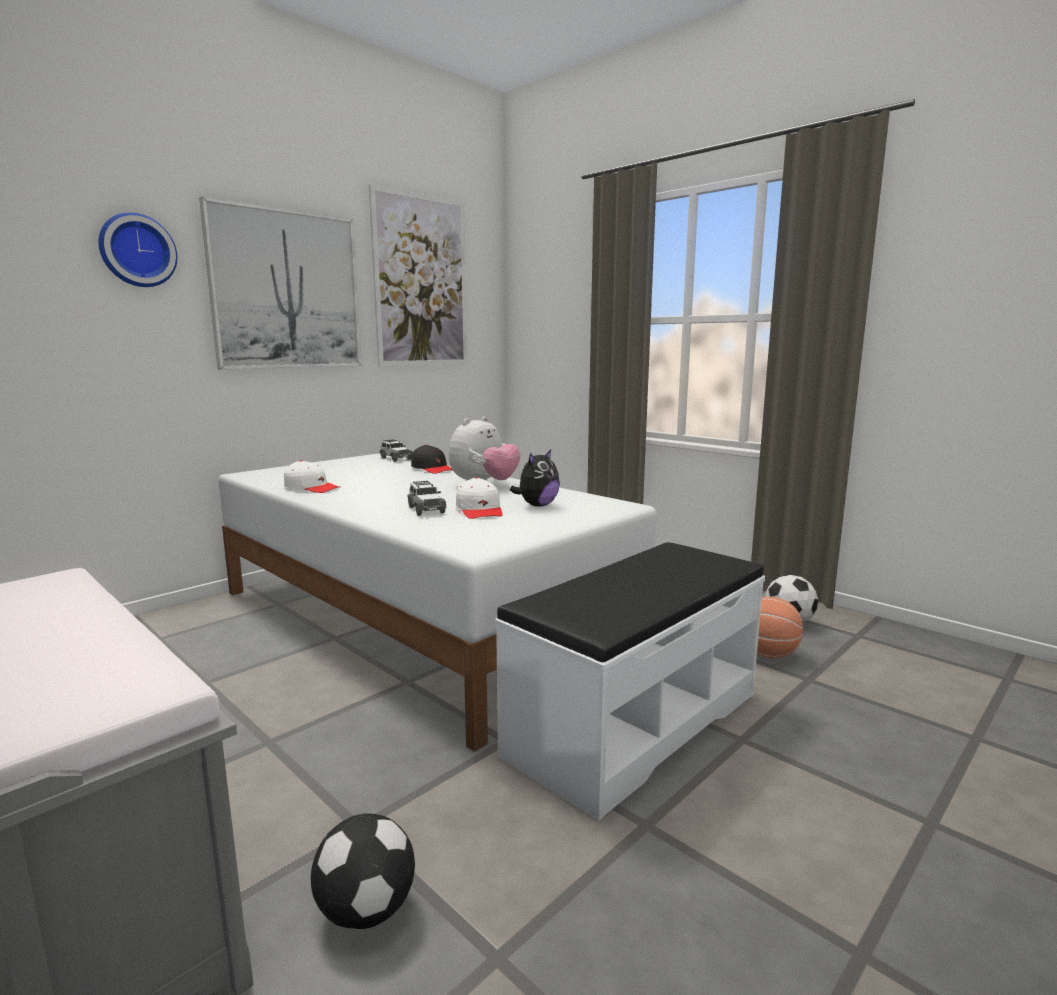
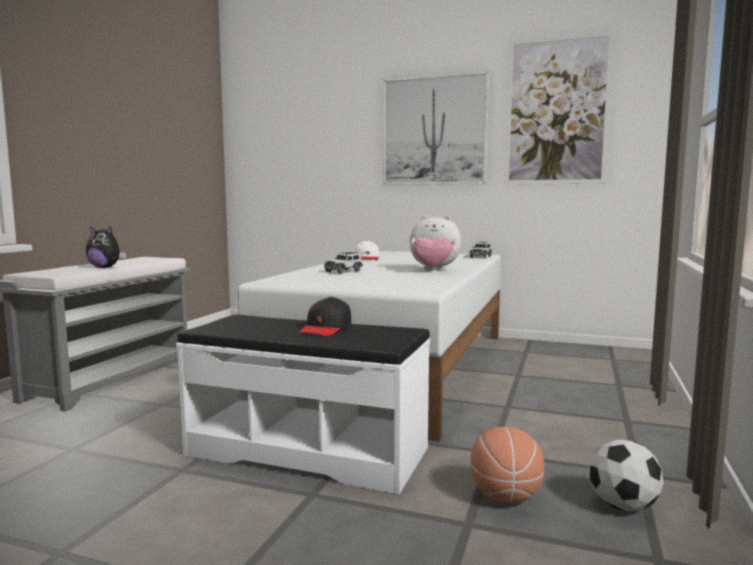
camera: 65 degrees right, 5 degrees down
wall clock [98,212,177,287] -> none
football [311,813,415,930] -> none
black cap [411,445,452,474] -> black cap moved to [299,296,352,336]
white cap [456,477,503,519] -> none
plush toy [510,449,560,507] -> plush toy moved to [86,226,126,268]

